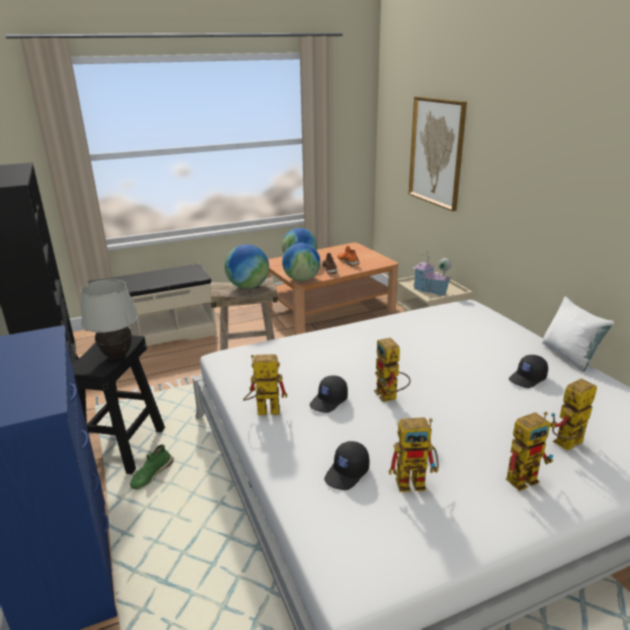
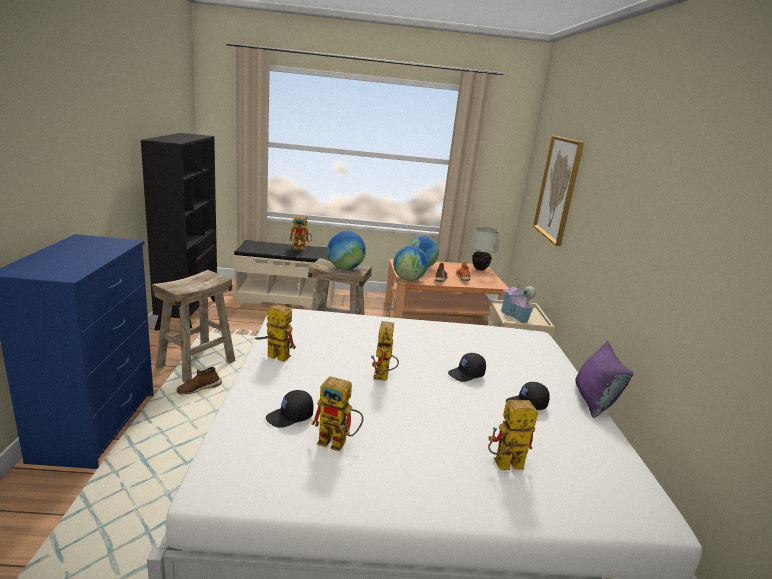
camera: 20 degrees right, 5 degrees down
black stool [72,335,165,474] -> beige stool [152,270,235,383]
white table lamp [81,279,138,359] -> white table lamp moved to [469,227,499,270]
green shoe [130,445,174,490] -> brown shoe [177,367,222,394]
black cap [310,375,348,413] -> black cap moved to [448,353,486,382]
toy robot [506,412,553,491] -> toy robot moved to [289,216,312,251]
white pillow [542,296,614,372] -> purple pillow [575,341,633,418]

